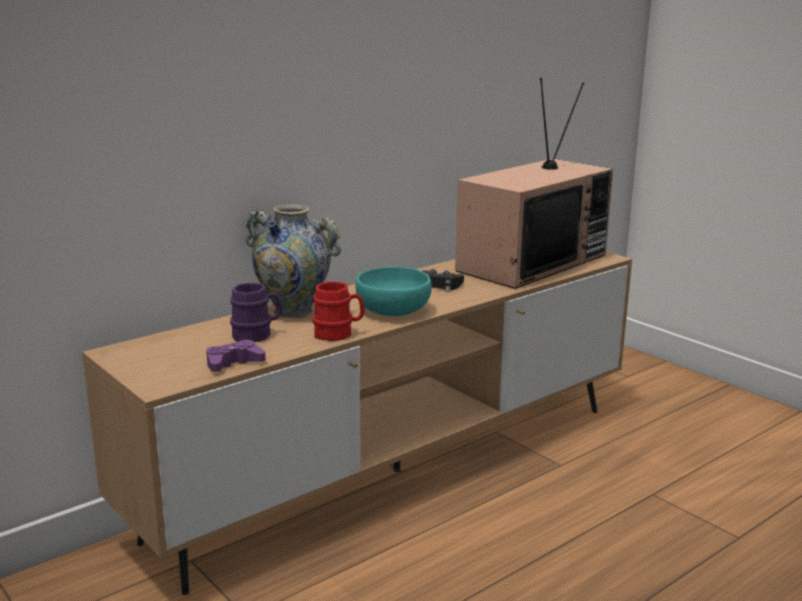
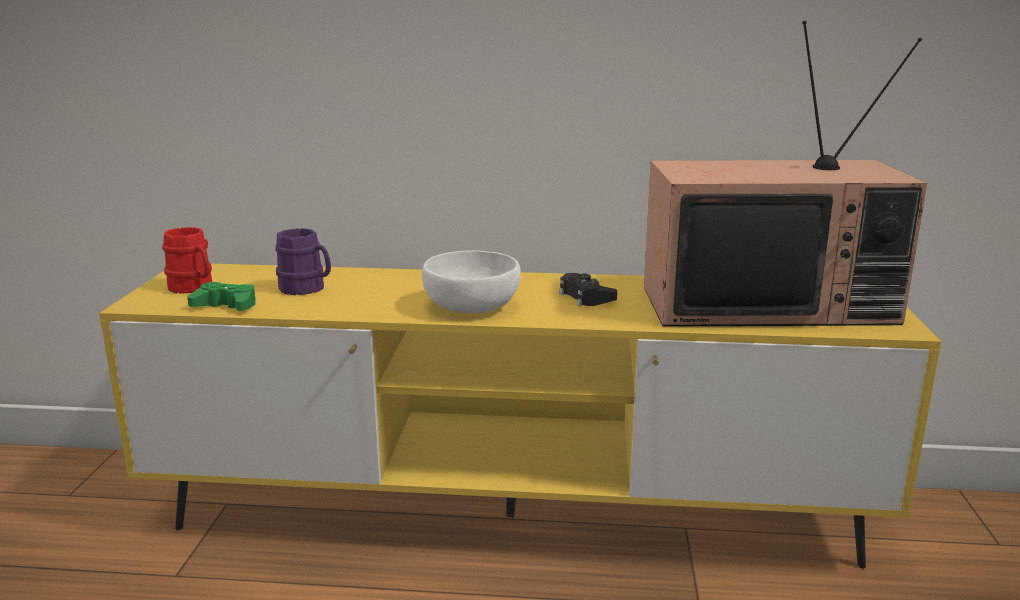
camera: 45 degrees right, 0 degrees up
brown tv stand [82,252,632,595] -> yellow tv stand [99,264,941,568]
purple game controller [206,340,266,372] -> green game controller [187,282,256,311]
vase [246,204,341,318] -> none
red mug [312,281,365,341] -> red mug moved to [162,227,212,294]
turquoise bowl [355,267,432,316] -> white bowl [422,250,521,313]

